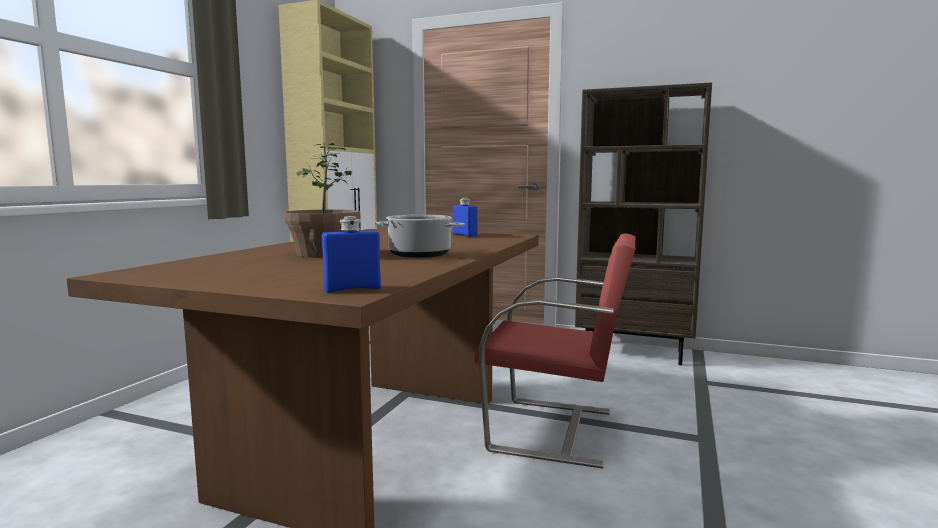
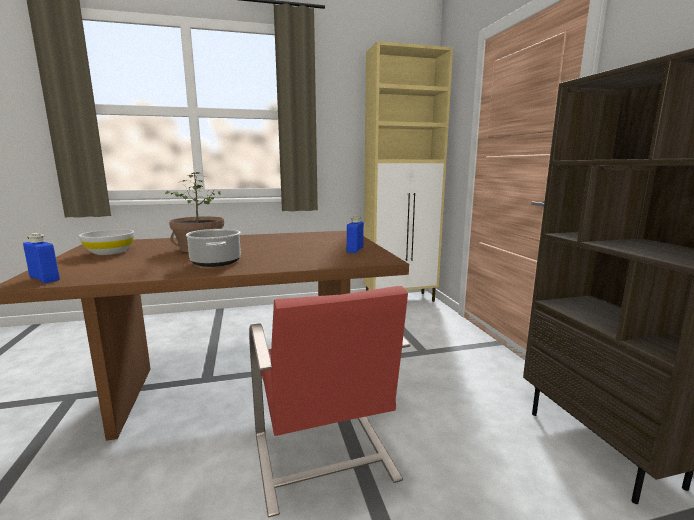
camera: 55 degrees right, 5 degrees up
none -> white bowl [79,229,134,255]

